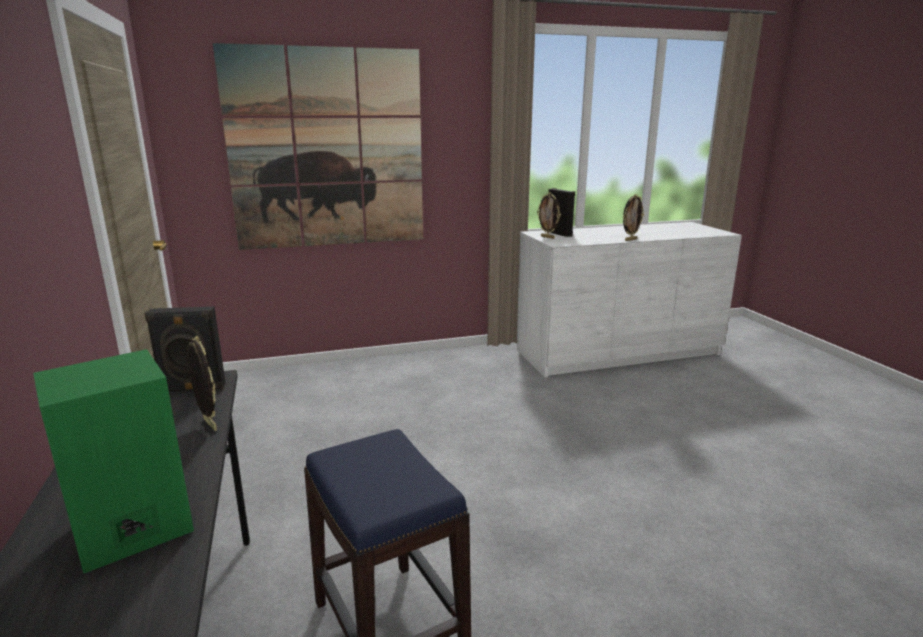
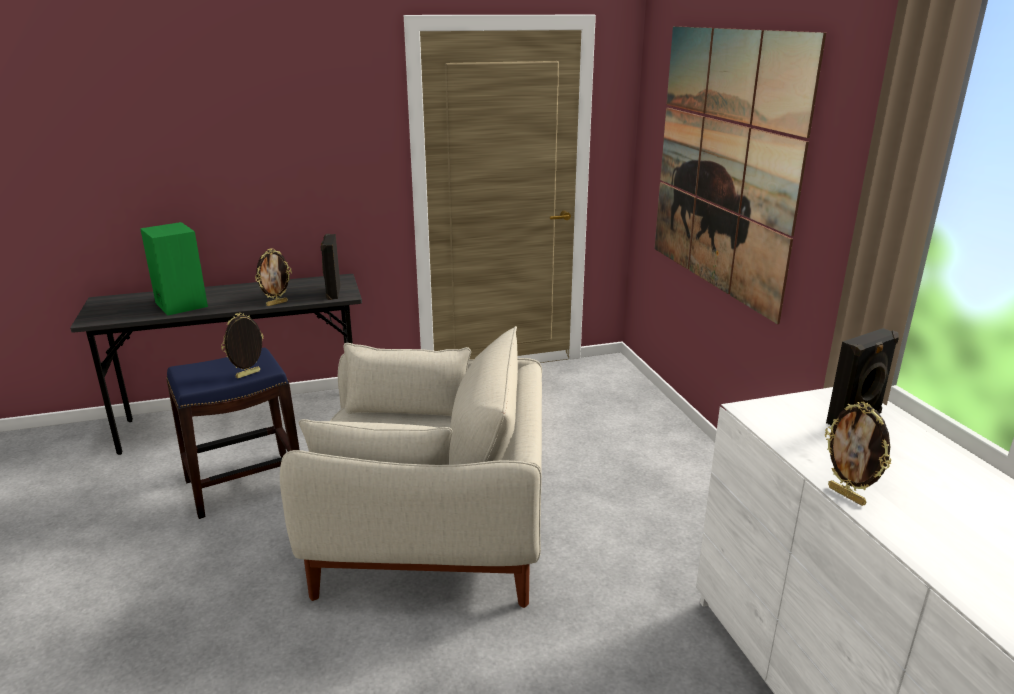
camera: 90 degrees right, 5 degrees up
picture frame [537,192,561,239] -> picture frame moved to [221,313,263,378]
none -> beige armchair [280,326,542,608]

